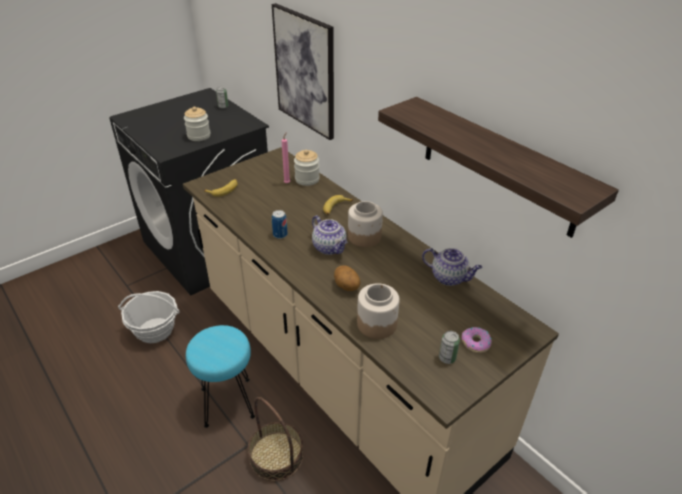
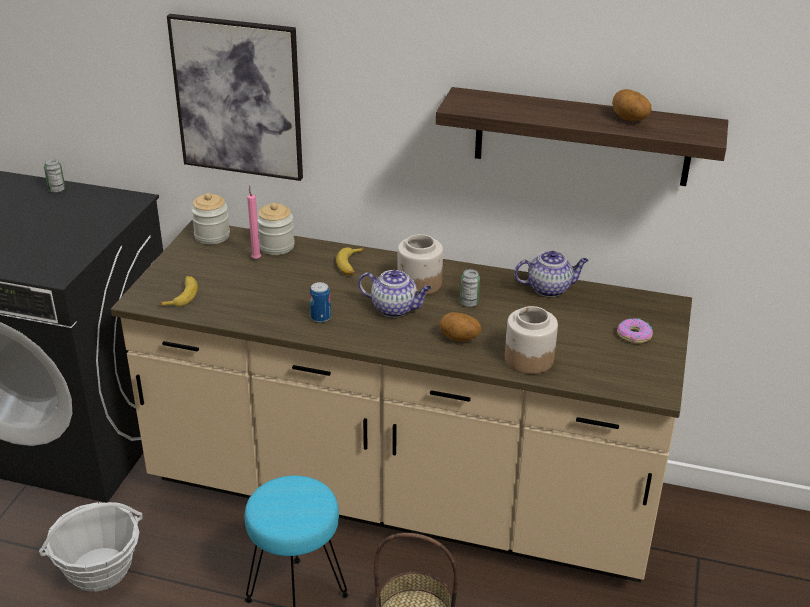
camera: 35 degrees left, 5 degrees down
jar [184,107,210,141] -> jar moved to [191,193,230,244]
can [439,331,460,364] -> can moved to [460,269,480,307]
none -> potato [612,89,651,121]

